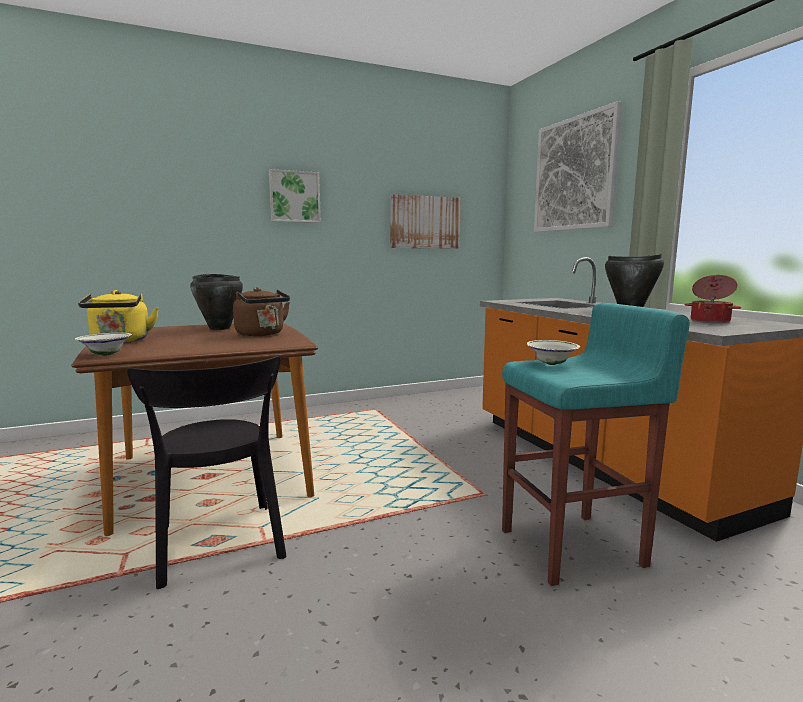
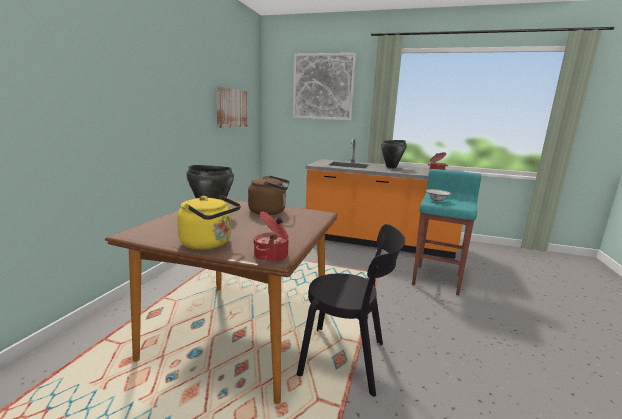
camera: 50 degrees left, 5 degrees up
white bowl [75,333,132,356] -> cooking pot [254,211,289,262]
picture [269,169,321,223] -> none

